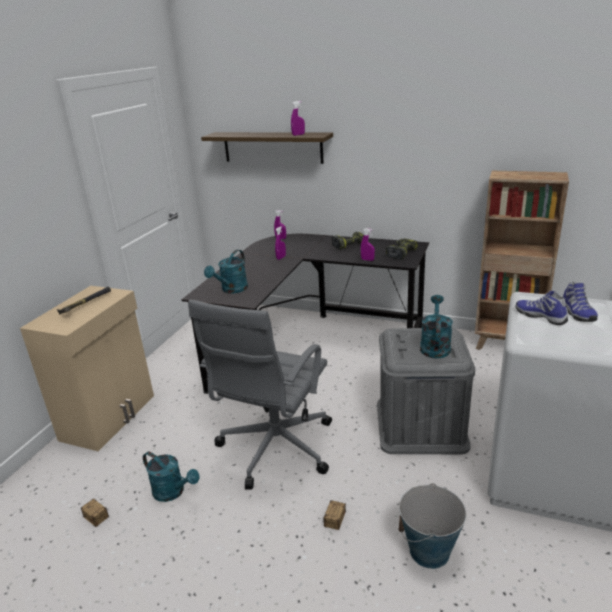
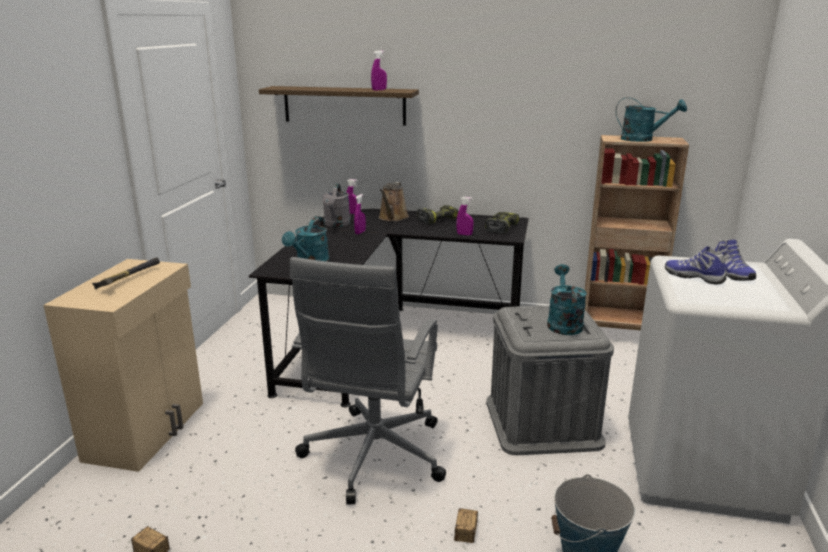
camera: 10 degrees left, 5 degrees down
turquoise watering can [143,452,200,502] -> turquoise watering can moved to [616,97,687,142]
none -> grey watering can [322,184,351,227]
none -> brown watering can [379,182,409,221]

